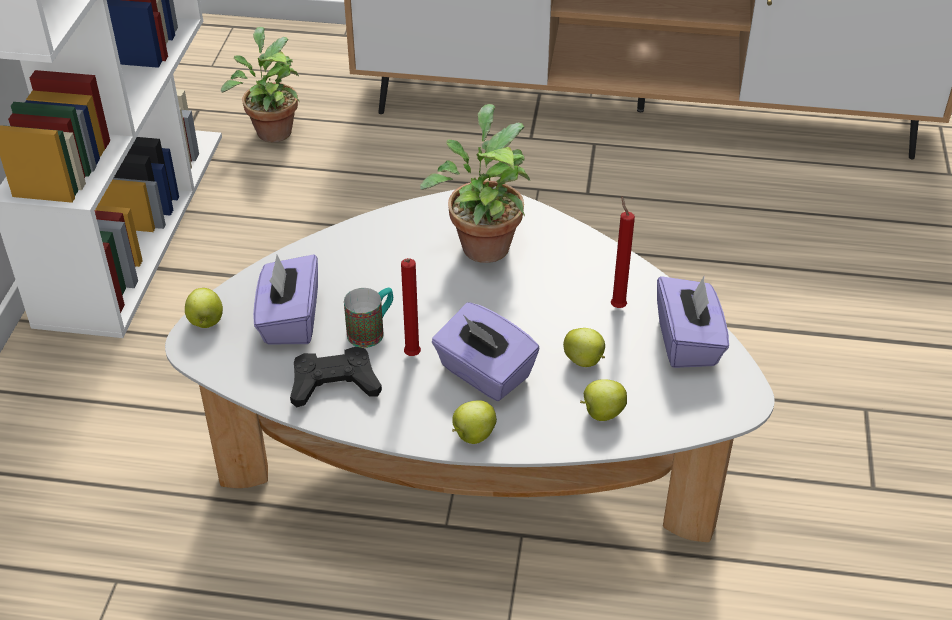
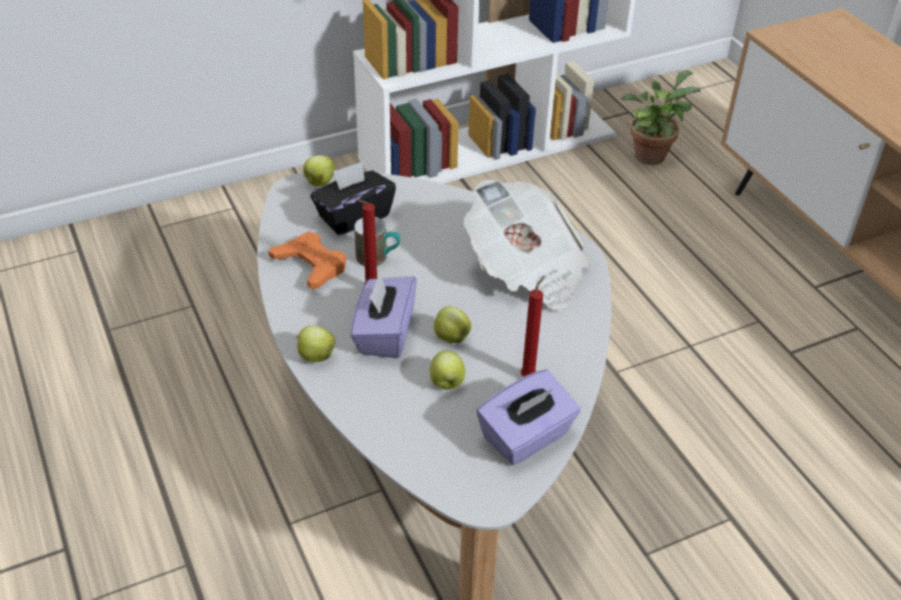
camera: 55 degrees right, 0 degrees up
purple tissue box [253,255,318,344] -> black tissue box [310,161,396,235]
black game controller [290,347,382,408] -> orange game controller [268,231,346,289]
potted plant [420,104,530,263] -> newspaper [464,179,591,311]
apple [580,379,627,421] -> apple moved to [434,306,471,343]

